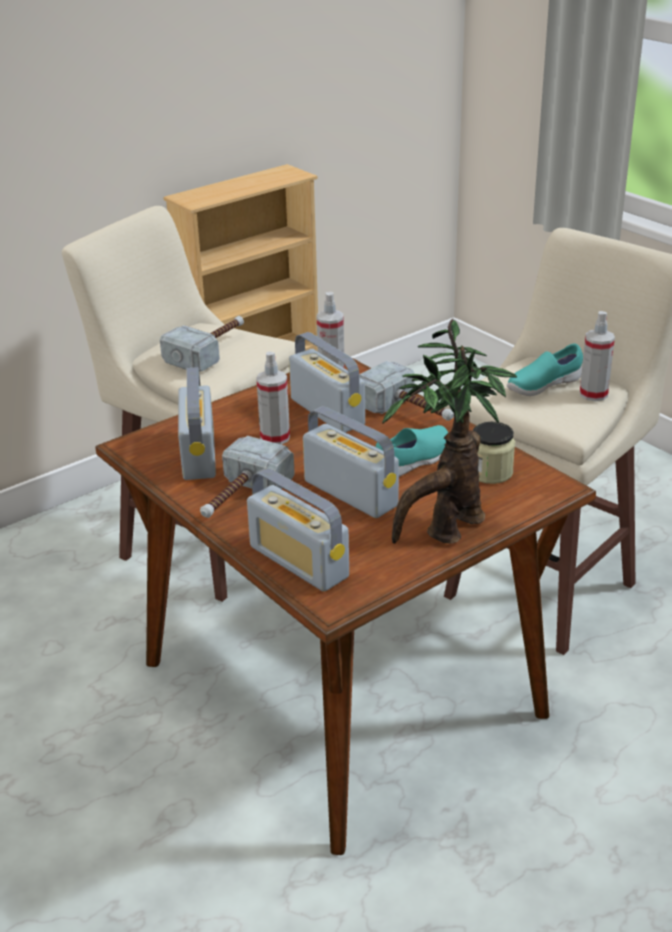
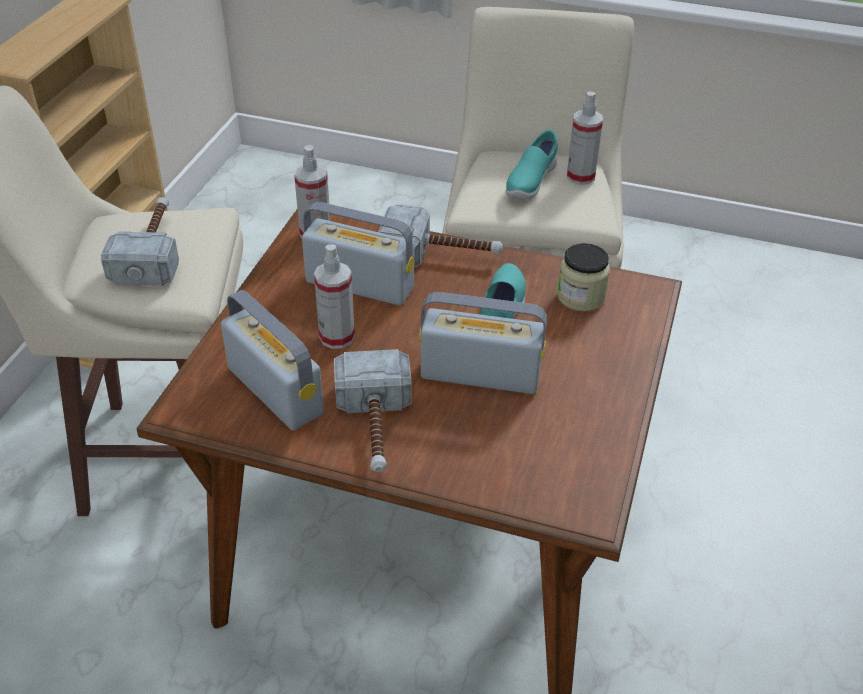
camera: 35 degrees left, 10 degrees up
radio [247,468,349,592] -> none
potted plant [382,319,517,544] -> none

